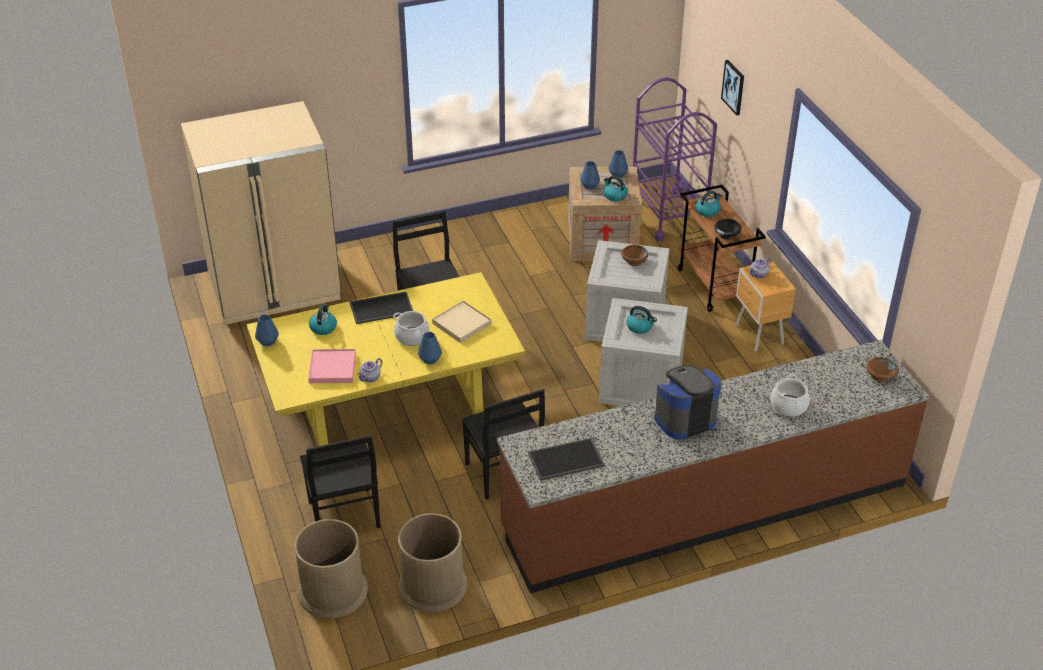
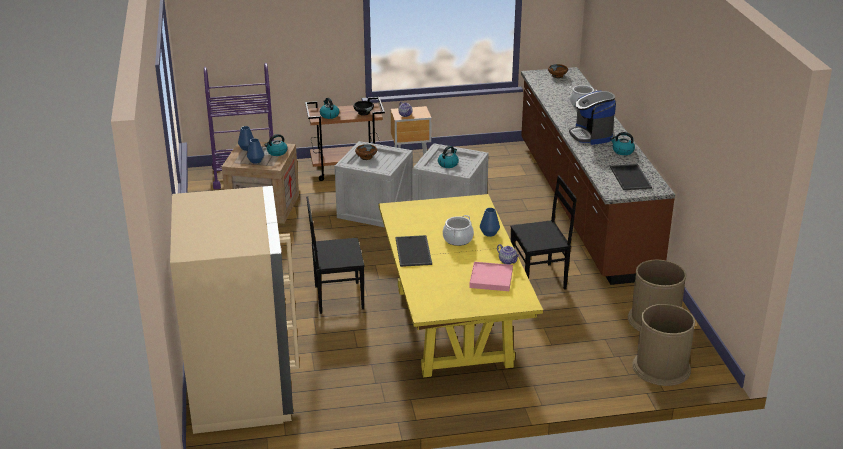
camera: 80 degrees left, 10 degrees down
blue vase [255,314,279,346] -> none
black chair [300,435,380,528] -> none
kettle [309,305,337,335] -> kettle moved to [610,132,635,155]
beige tray [432,300,492,343] -> none
picture [721,60,744,116] -> none

